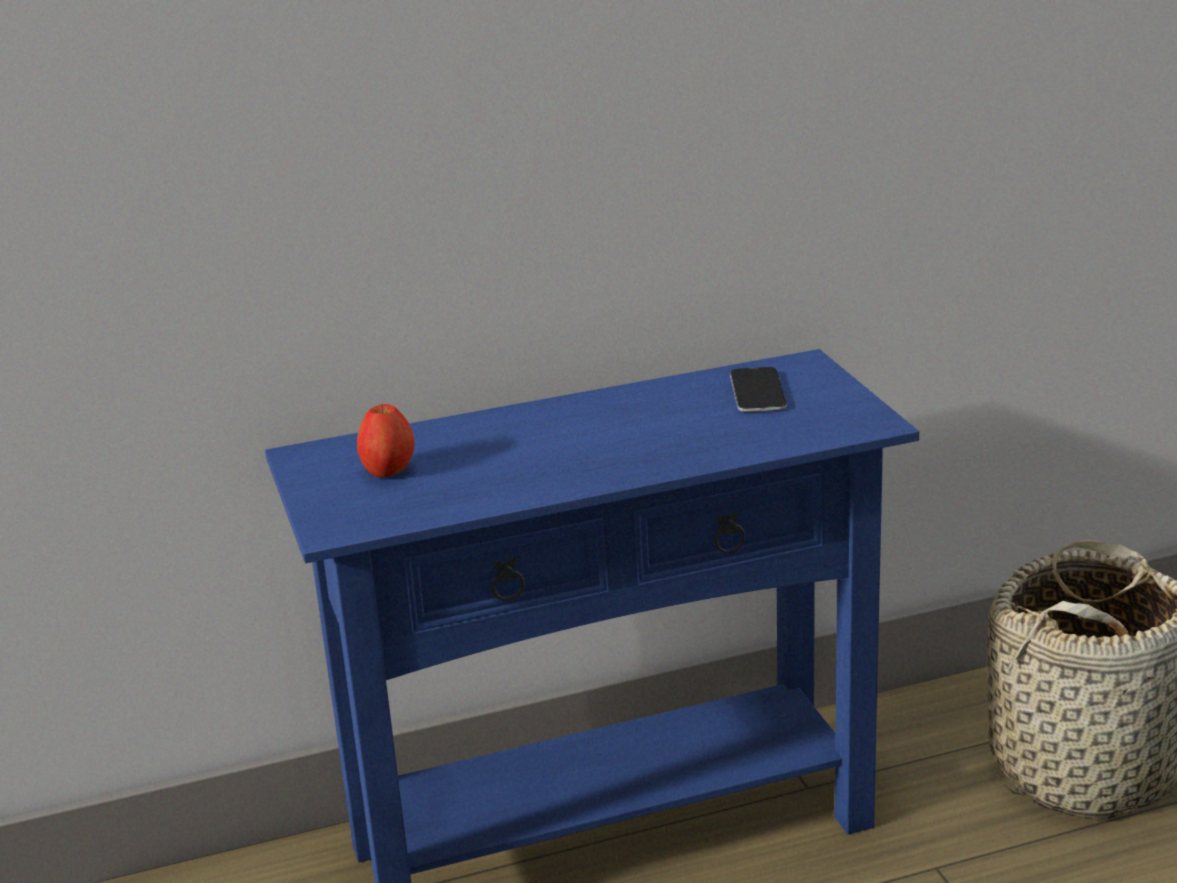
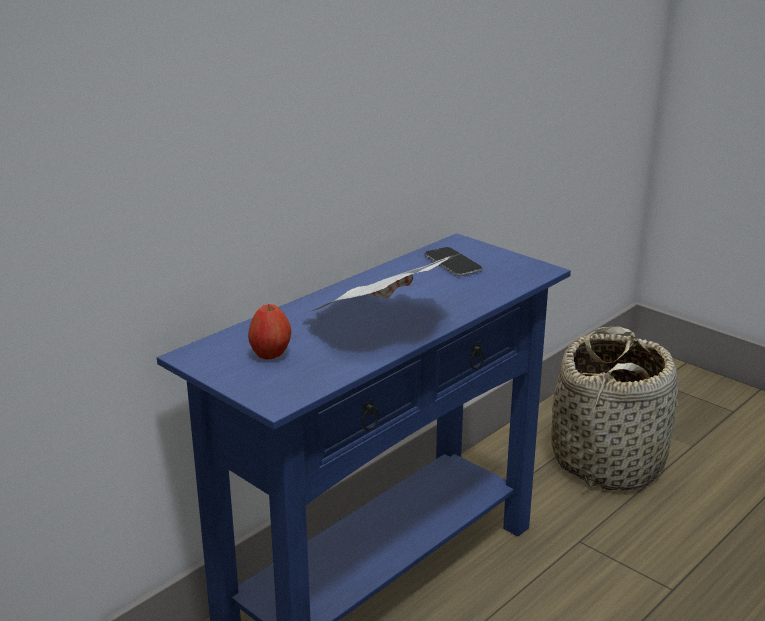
camera: 30 degrees left, 0 degrees up
none -> newspaper [309,254,460,312]

